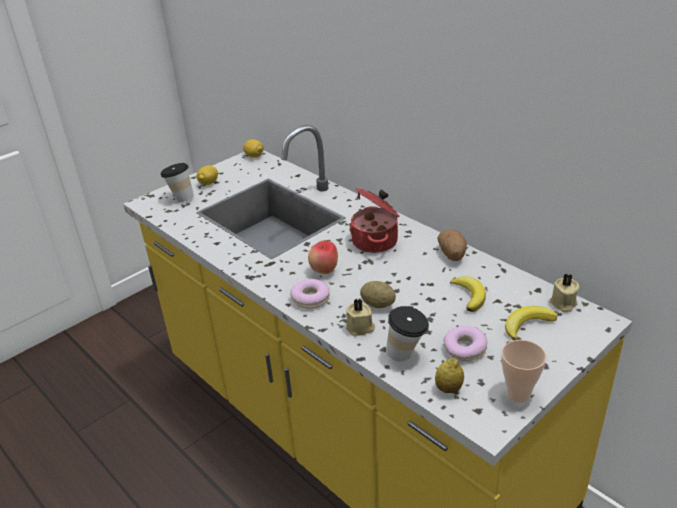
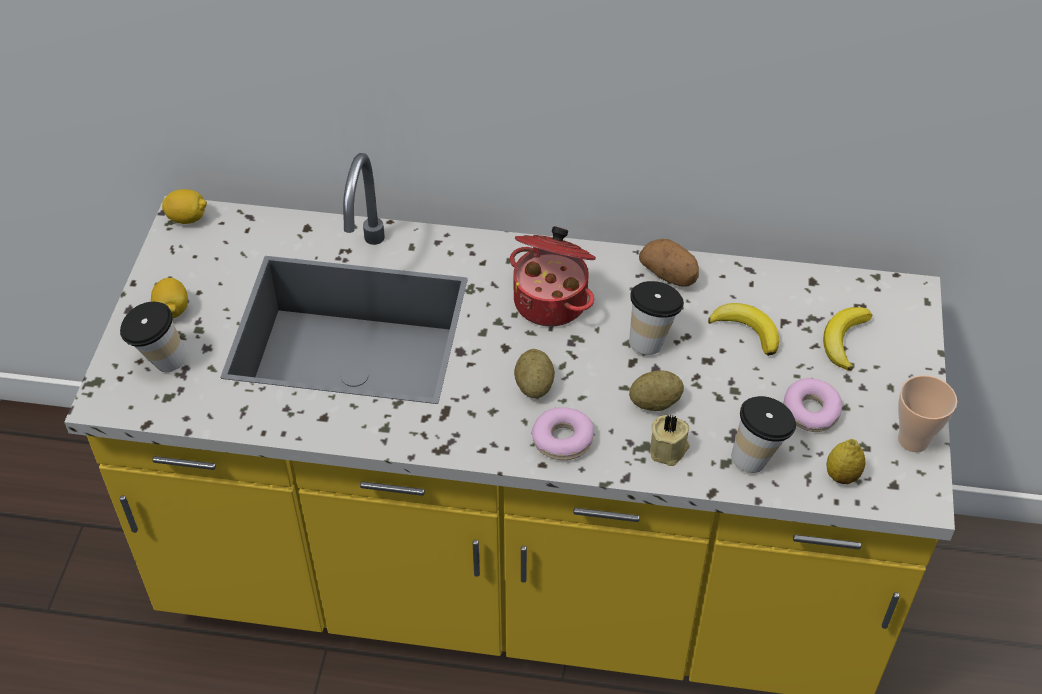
camera: 40 degrees left, 15 degrees up
apple [308,240,338,274] -> potato [514,349,555,398]
beige candle [550,273,580,312] -> none
none -> cup [629,281,684,355]

